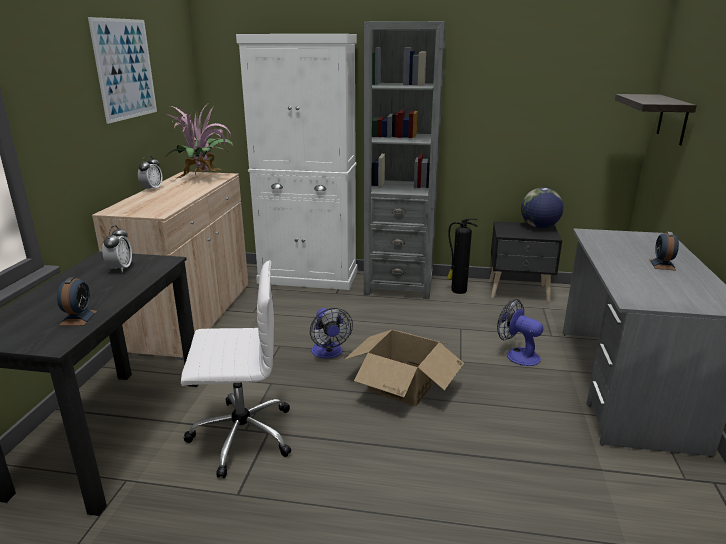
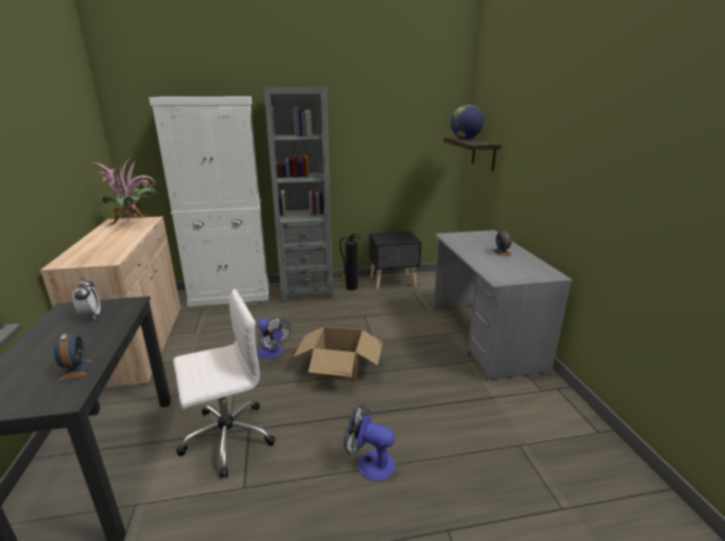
camera: 20 degrees left, 0 degrees up
picture [88,17,157,124] -> none
alarm clock [138,155,162,192] -> none
fan [497,299,543,366] -> fan moved to [344,403,396,481]
globe [521,187,564,228] -> globe moved to [451,105,484,139]

